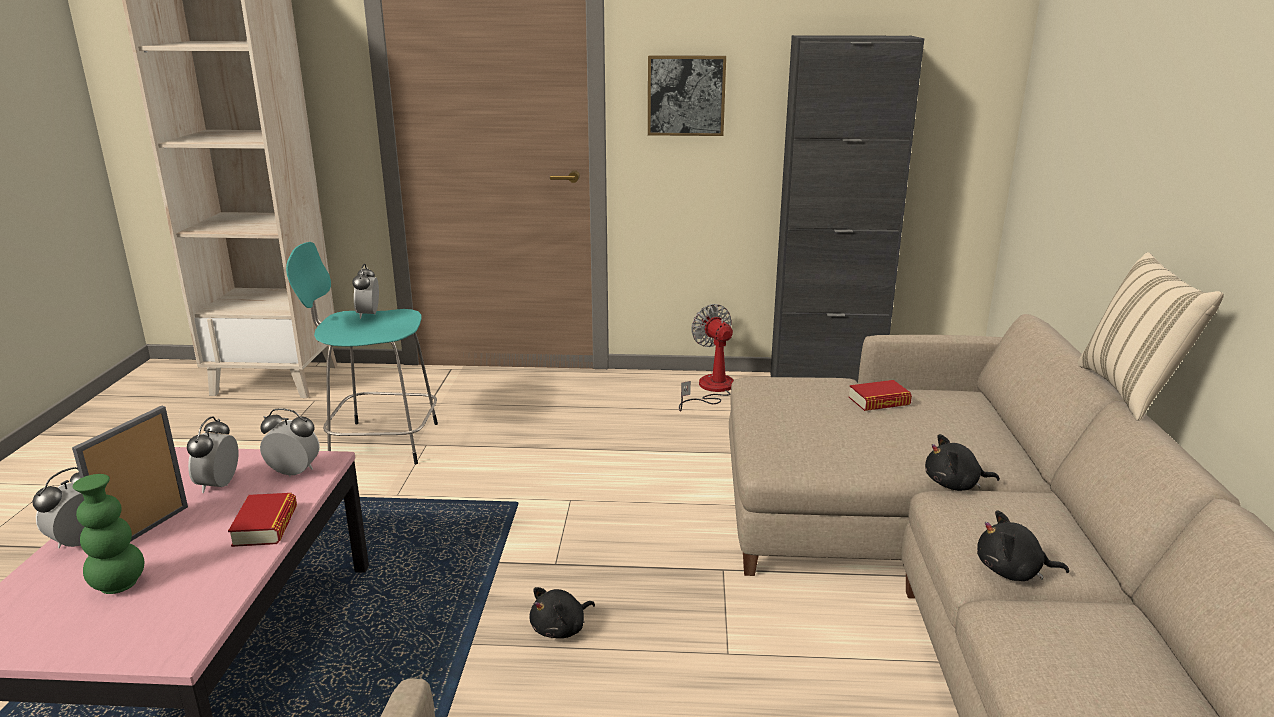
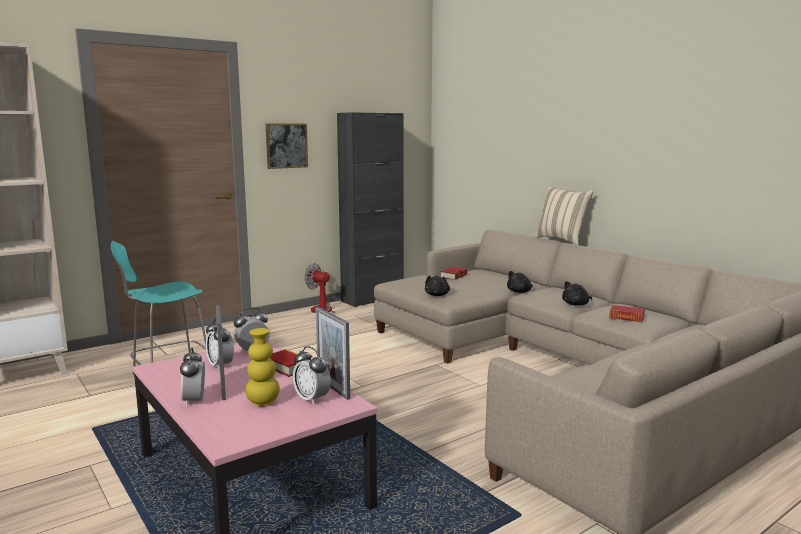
camera: 40 degrees left, 10 degrees down
green vase [73,474,144,594] -> yellow vase [245,328,280,406]
alarm clock [352,264,379,319] -> alarm clock moved to [293,346,331,405]
black plush toy [529,587,595,638] -> black plush toy moved to [425,275,450,296]
none -> picture frame [316,307,350,400]
none -> book [609,305,645,322]

